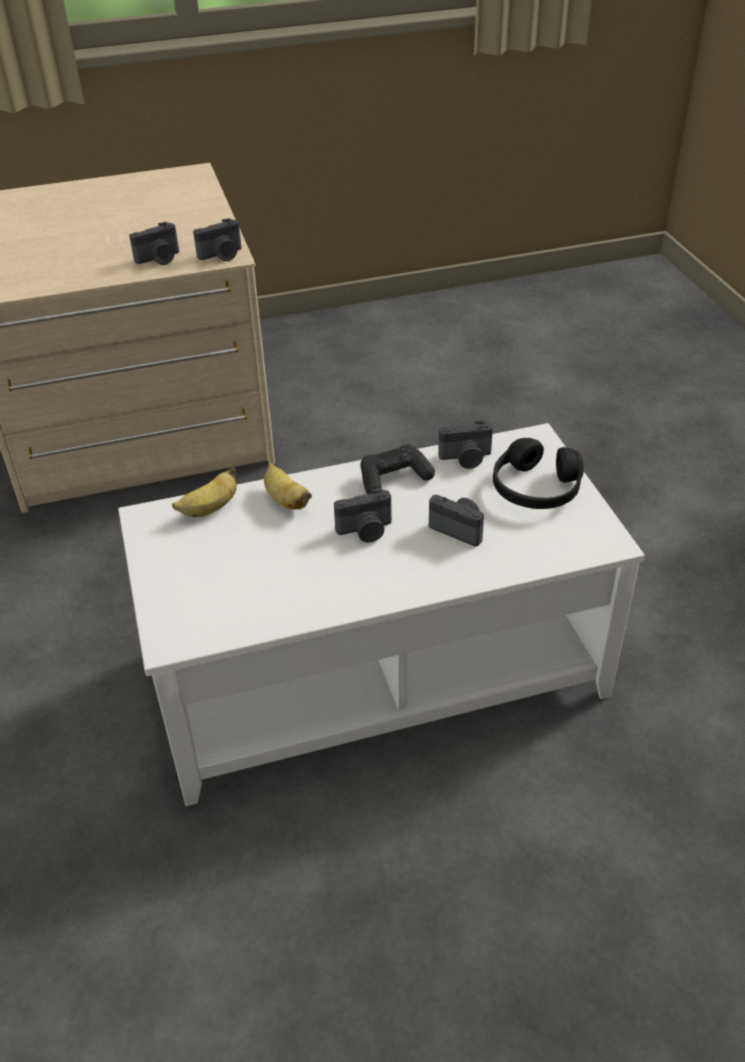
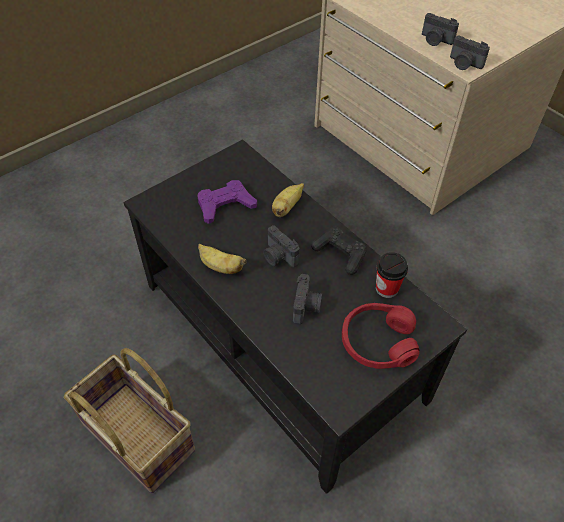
camera: 65 degrees right, 10 degrees up
white coffee table [118,423,645,806] -> black coffee table [124,140,467,494]
banana [172,467,237,517] -> banana moved to [198,244,246,274]
camera [438,420,493,469] -> cup [376,252,408,298]
black headphones [493,438,584,509] -> red headphones [342,303,420,369]
none -> basket [64,348,195,493]
none -> purple game controller [198,180,257,224]

